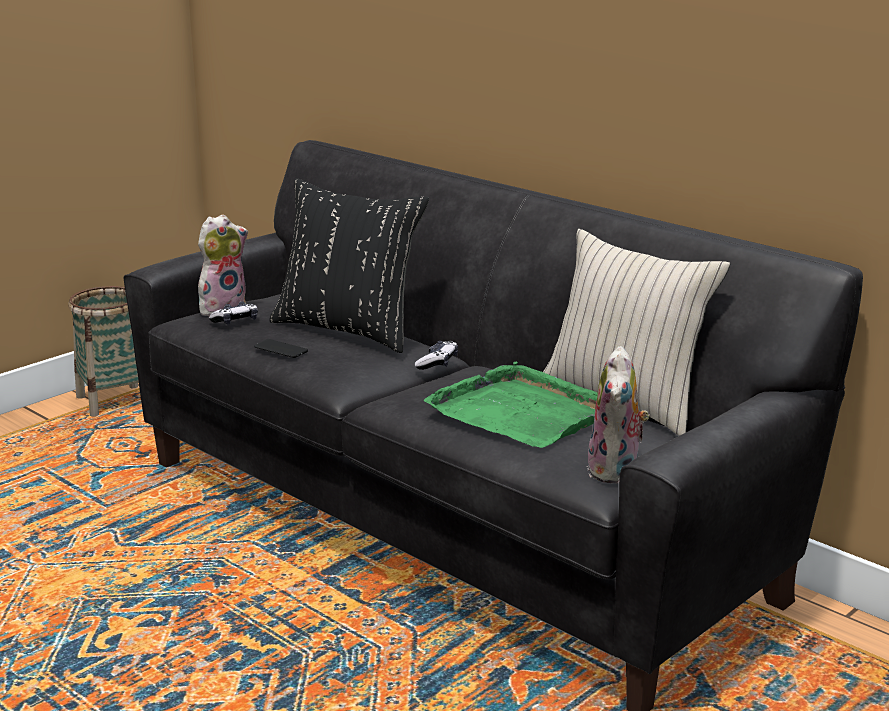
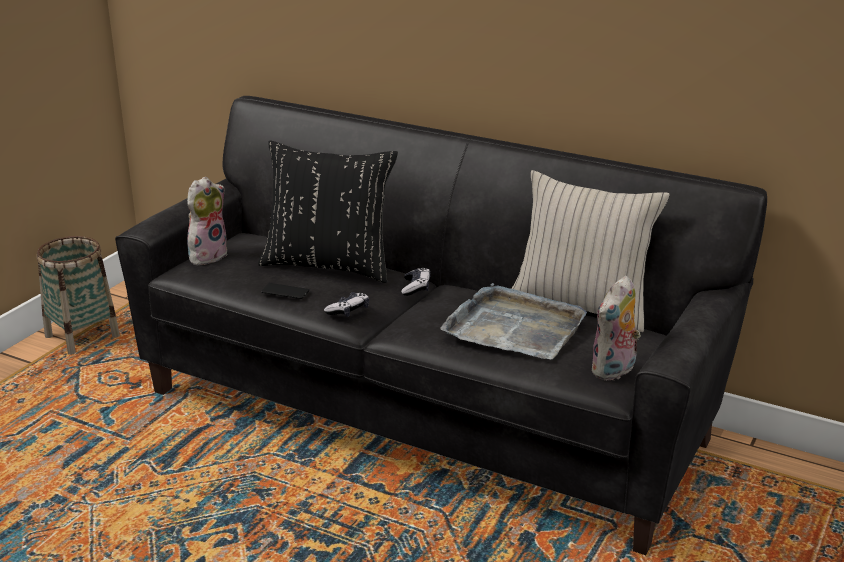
camera: 15 degrees left, 5 degrees up
game controller [209,301,258,325] -> game controller moved to [324,292,369,317]
green tray [424,361,598,448] -> grey tray [440,283,587,359]
plush toy [587,346,650,484] -> plush toy turned 45 degrees clockwise [592,276,641,381]

